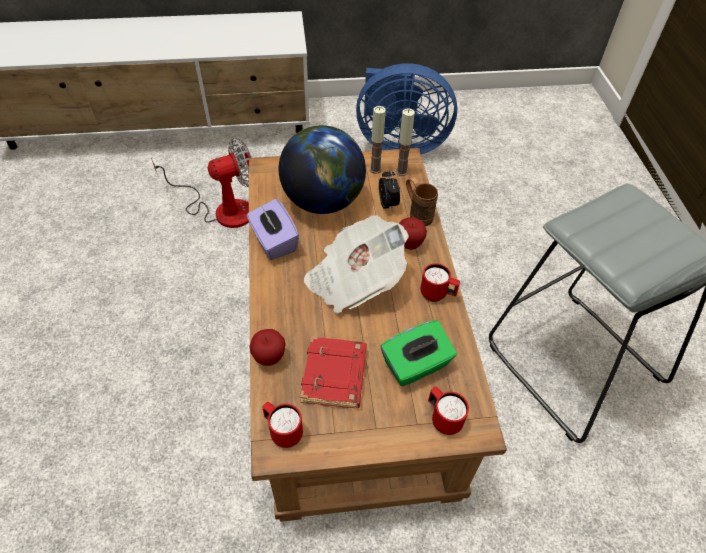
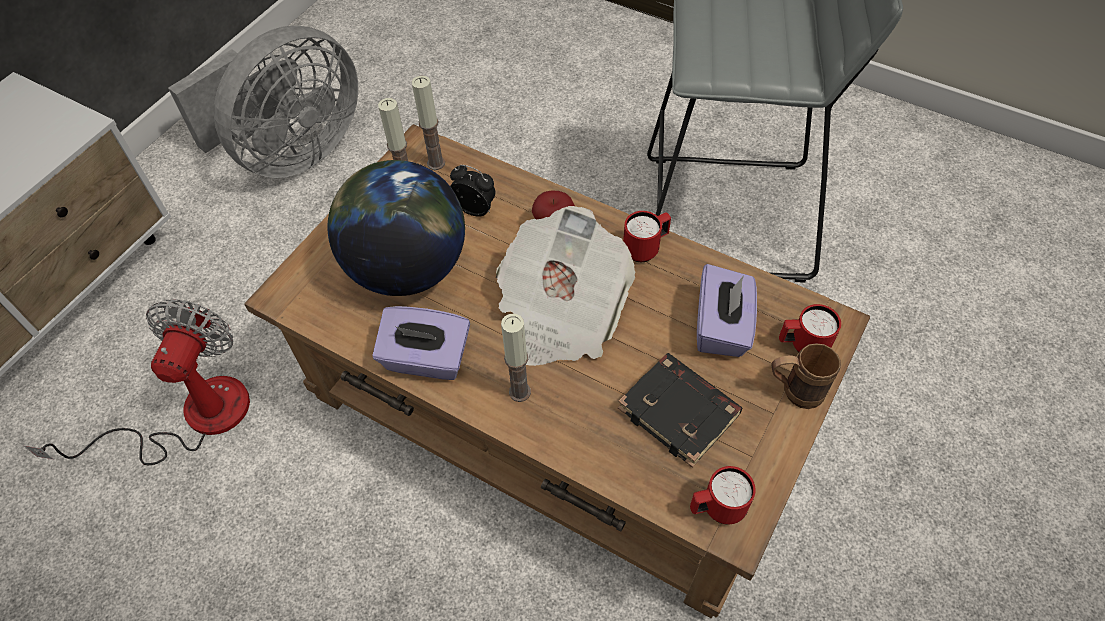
camera: 50 degrees left, 5 degrees up
apple [249,329,286,366] -> none
red book [300,336,367,408] -> black book [618,353,742,468]
blue fan [356,63,457,154] -> grey fan [168,26,358,178]
green tissue box [381,320,457,386] -> purple tissue box [697,264,757,357]
brown mug [406,177,438,226] -> brown mug moved to [771,344,841,409]
none -> candle [501,314,531,402]

